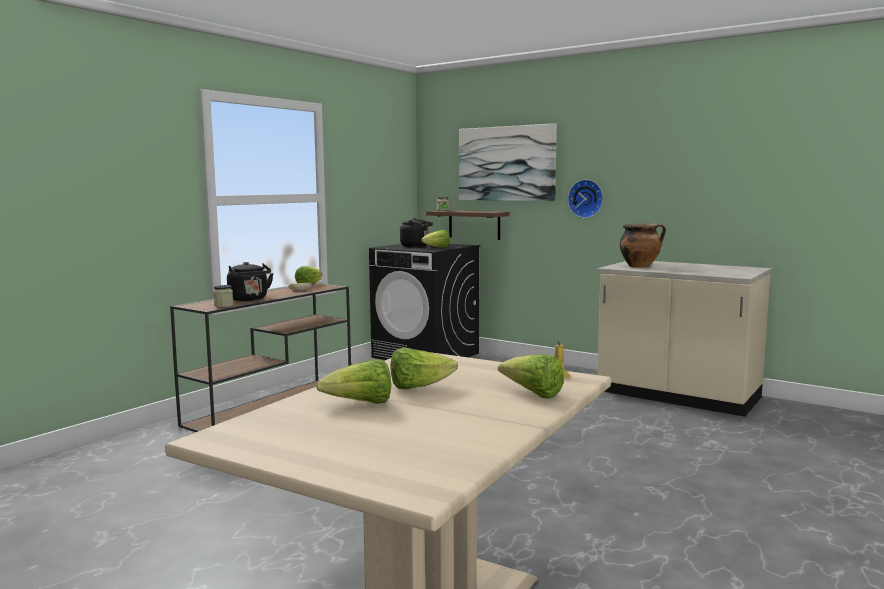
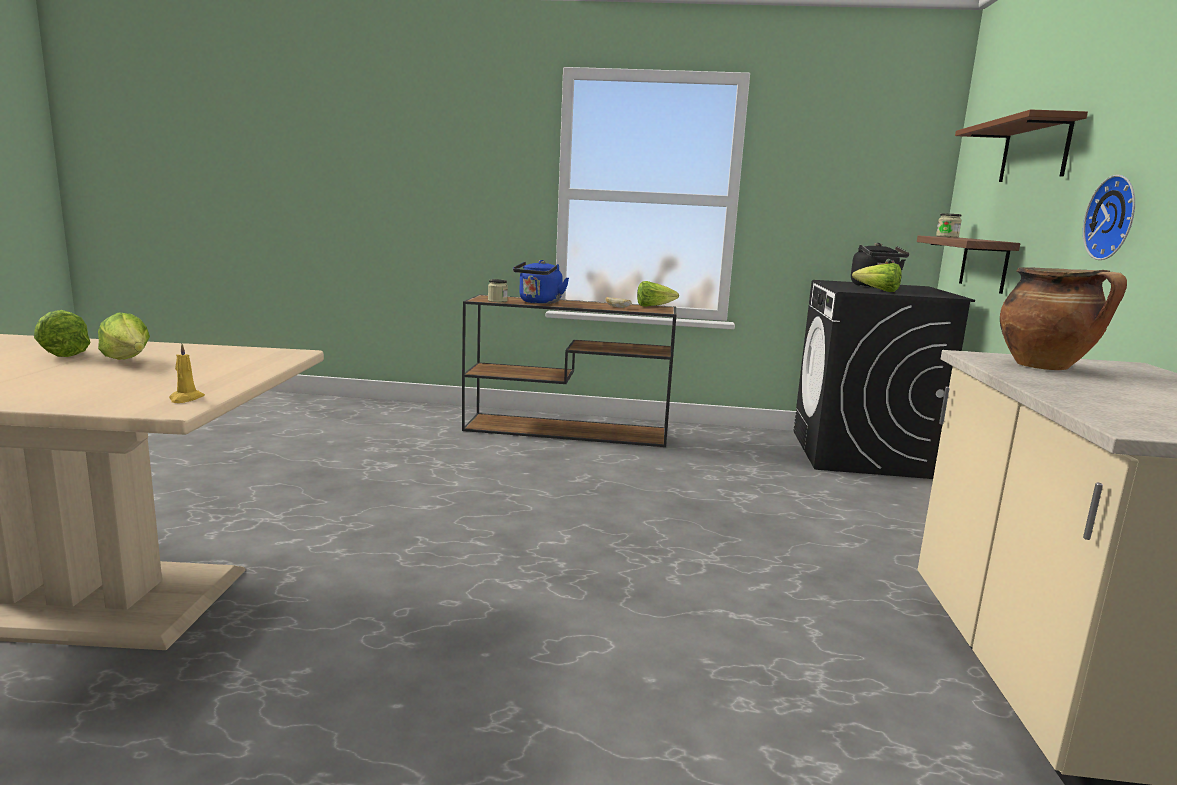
camera: 60 degrees right, 5 degrees up
black kettle [227,262,274,301] -> blue kettle [513,260,569,304]
picture [459,123,557,201] -> brown shelf [955,109,1088,182]
lettuce [498,355,564,399] -> none

